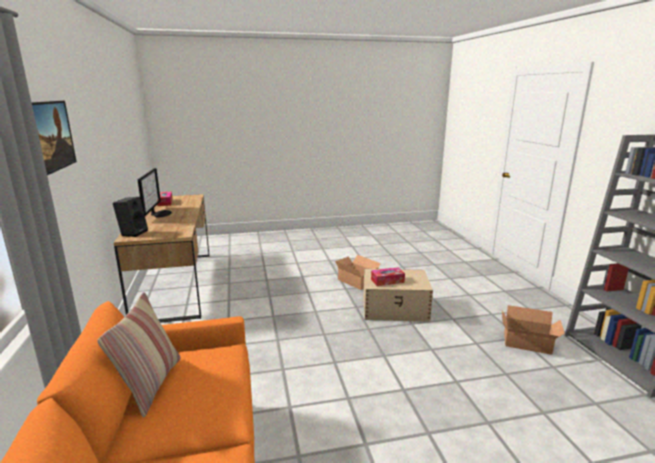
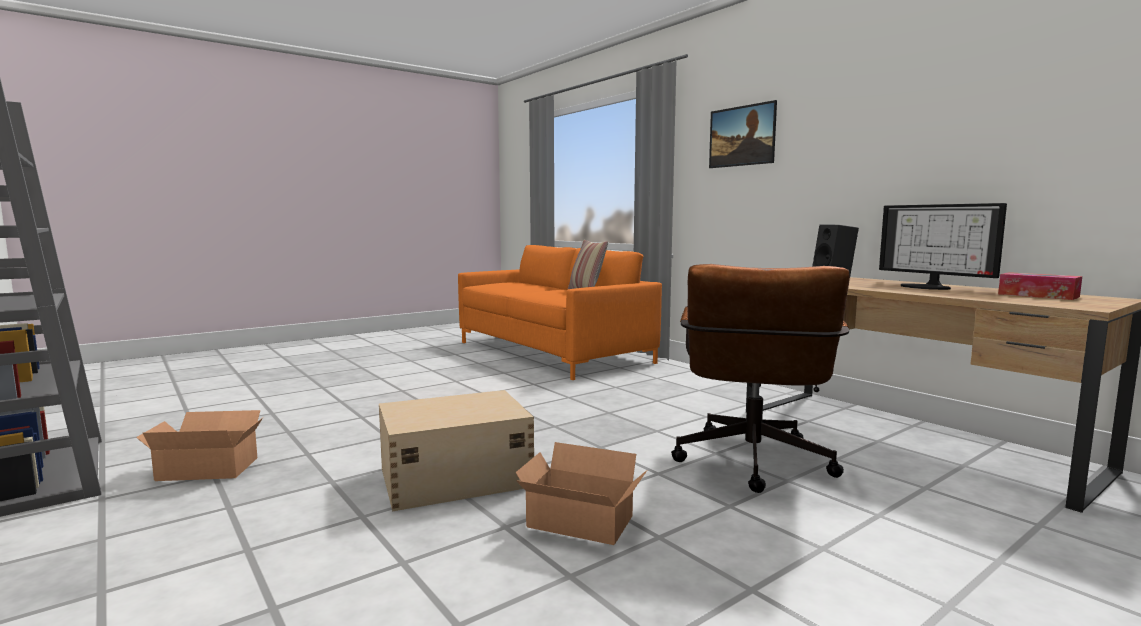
camera: 155 degrees right, 10 degrees down
tissue box [371,267,405,286] -> none
none -> brown office chair [671,264,850,493]

